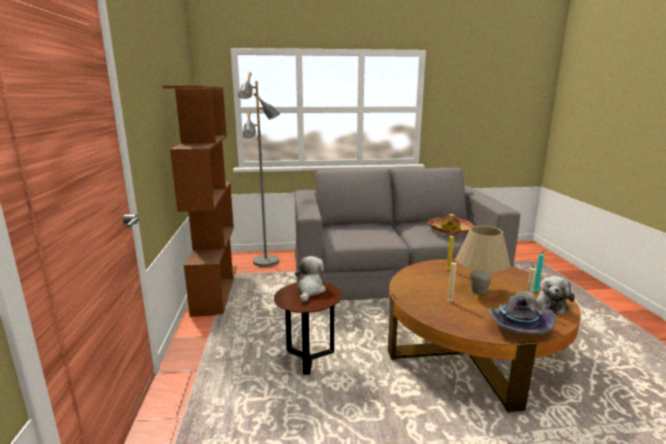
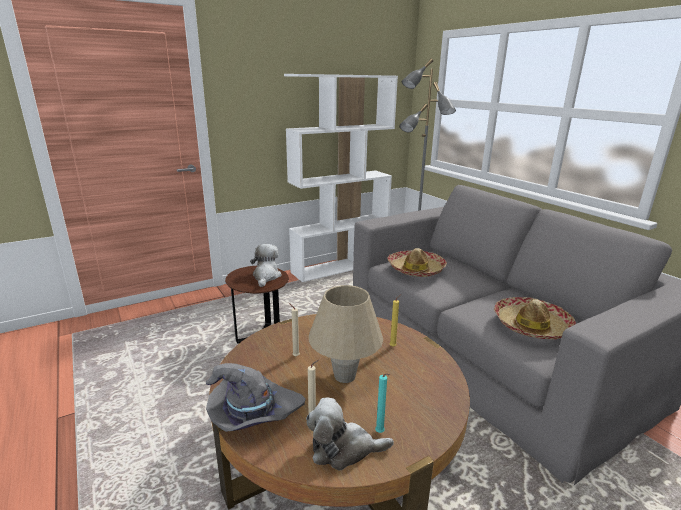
camera: 65 degrees right, 5 degrees up
brown bookcase [163,86,237,317] -> white bookcase [284,74,398,282]
plush toy [295,256,326,302] -> plush toy turned 75 degrees counterclockwise [250,244,282,287]
none -> hat [387,248,447,277]

